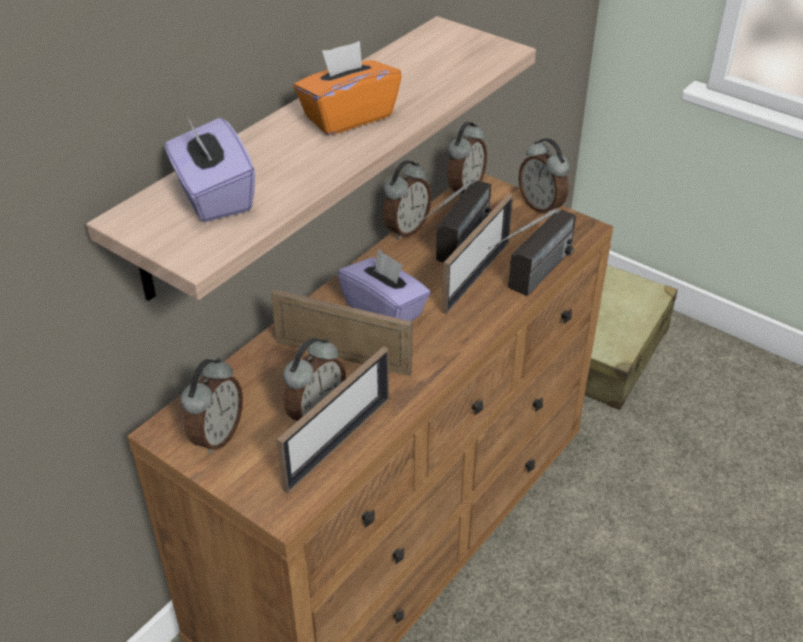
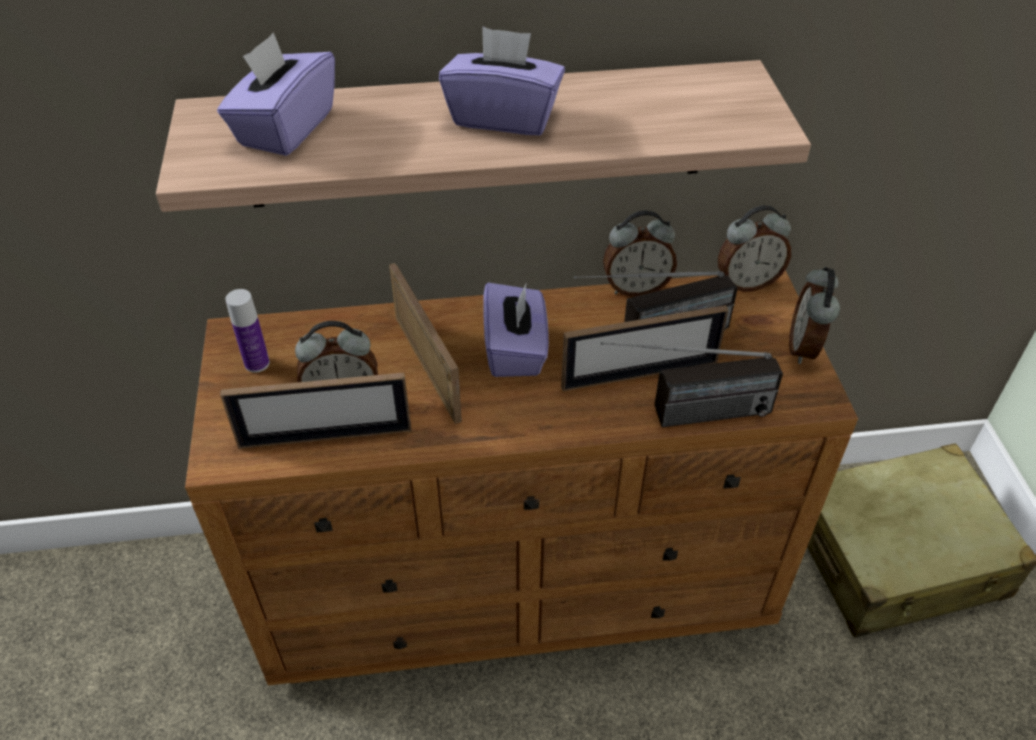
camera: 45 degrees right, 5 degrees up
alarm clock [181,358,243,454] -> bottle [225,289,270,373]
orange tissue box [294,41,402,136] -> purple tissue box [439,27,565,135]

